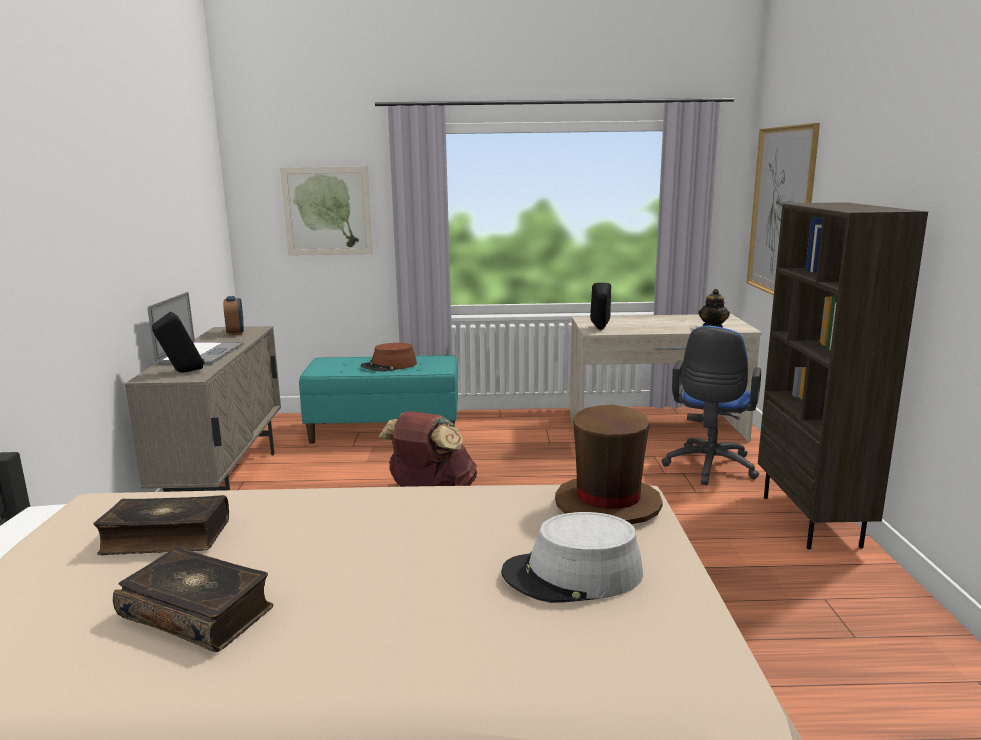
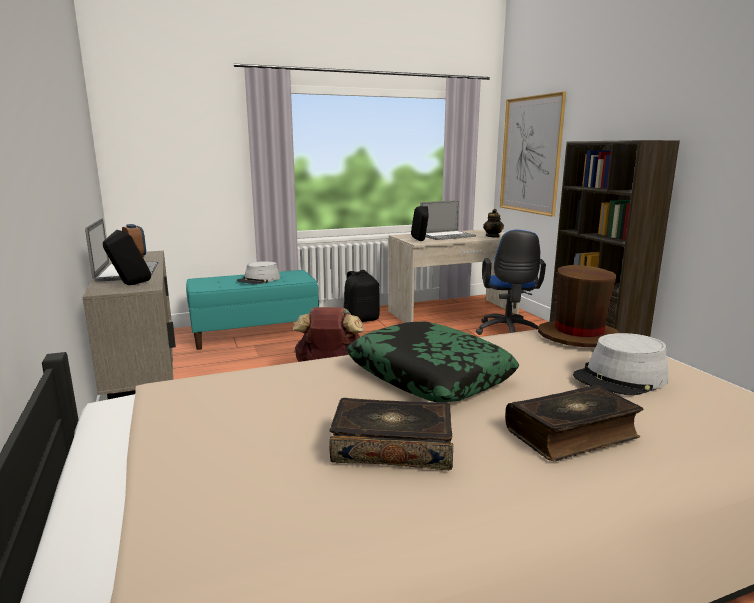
camera: 20 degrees left, 0 degrees up
book [93,495,229,555] -> book moved to [505,385,643,461]
picture [280,166,373,256] -> none
brown hat [361,343,417,372] -> grey hat [237,261,280,284]
none -> black backpack [344,270,380,322]
none -> pillow [346,322,519,402]
none -> laptop [420,200,476,240]

